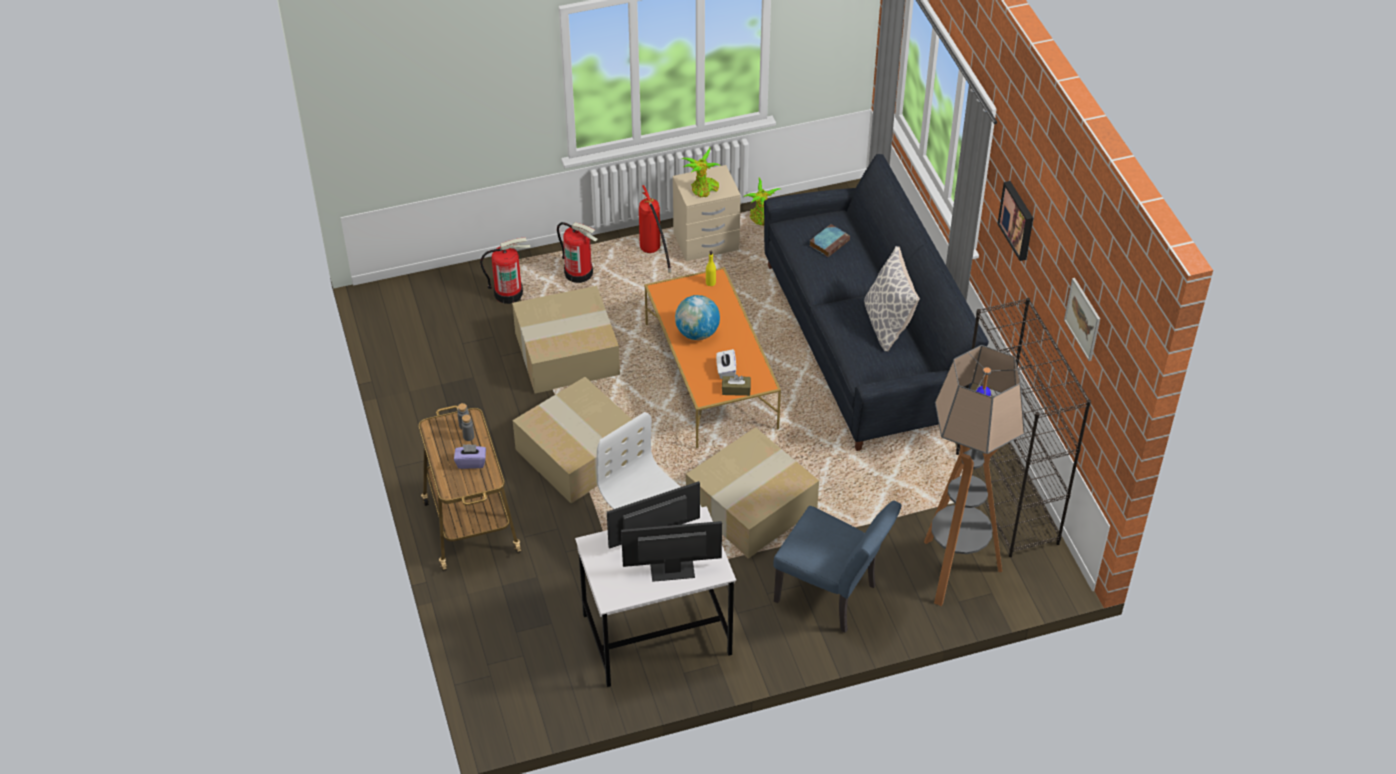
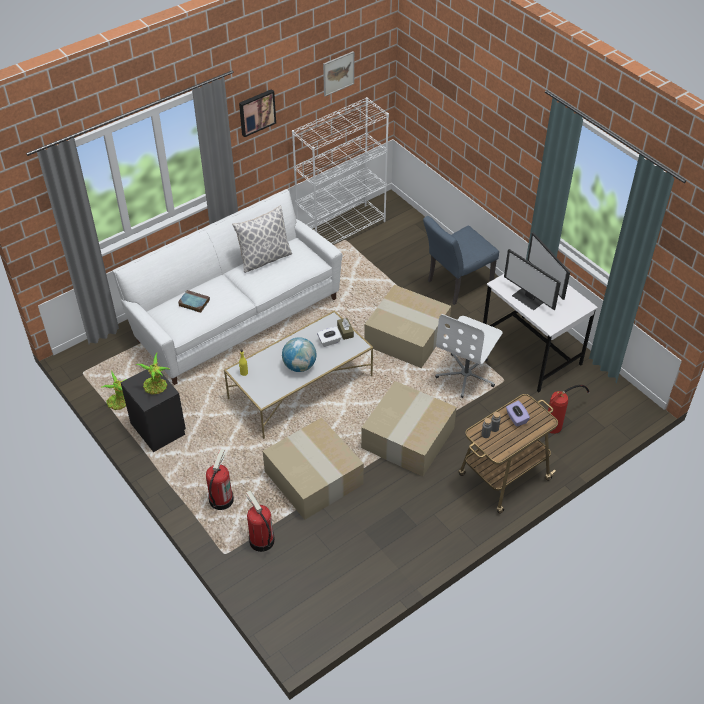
camera: 110 degrees left, 0 degrees up
fire extinguisher [639,185,672,273] -> fire extinguisher moved to [548,385,590,434]
orange coffee table [644,267,781,449] -> white coffee table [224,310,373,439]
beige nightstand [673,165,741,261] -> black nightstand [121,367,186,452]
black sofa [764,154,989,451] -> white sofa [112,189,342,385]
blue chair [773,501,902,632] -> blue chair turned 135 degrees counterclockwise [423,216,499,305]
floor lamp [924,345,1025,606] -> none
black bookcase [956,298,1091,557] -> white bookcase [292,97,389,244]

